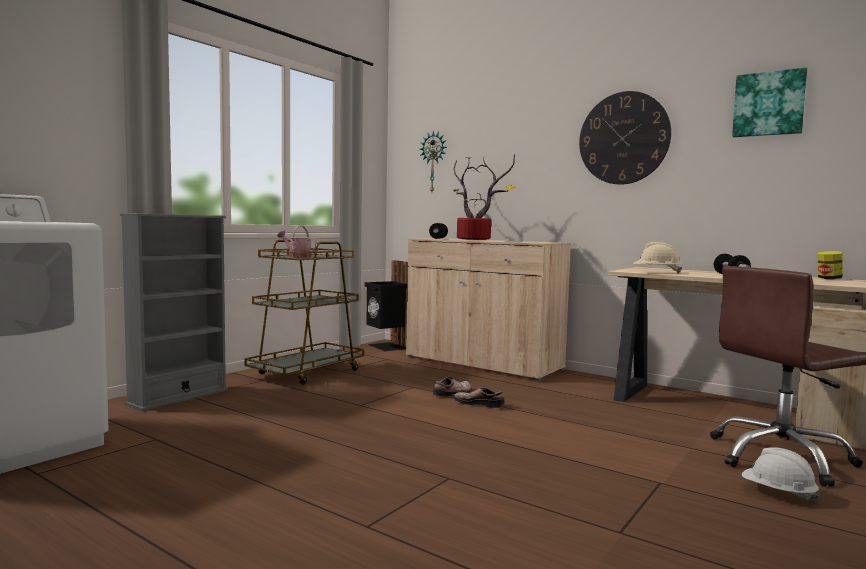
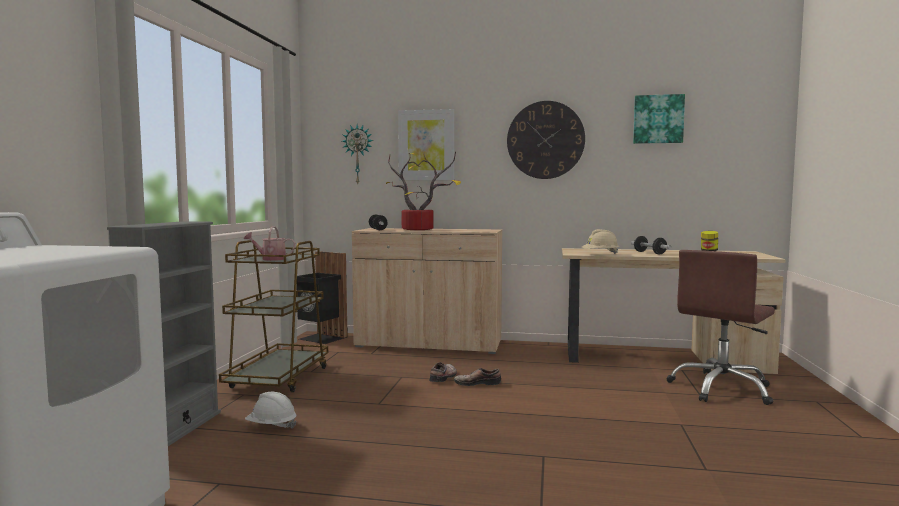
camera: 25 degrees left, 0 degrees up
white hard hat [742,447,820,503] -> white hard hat moved to [245,392,297,429]
none -> picture [398,109,454,180]

